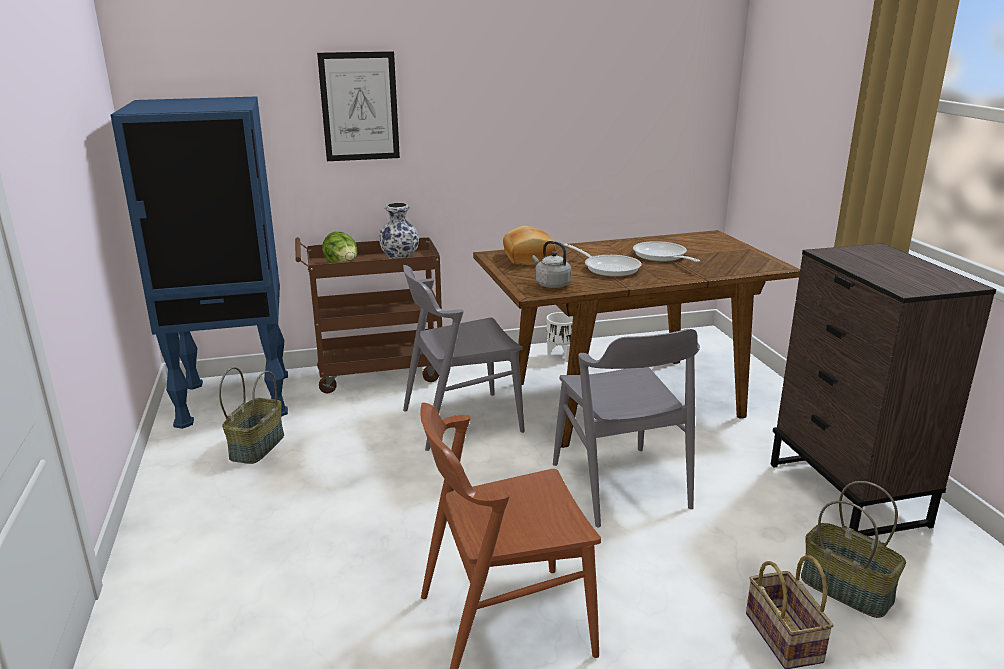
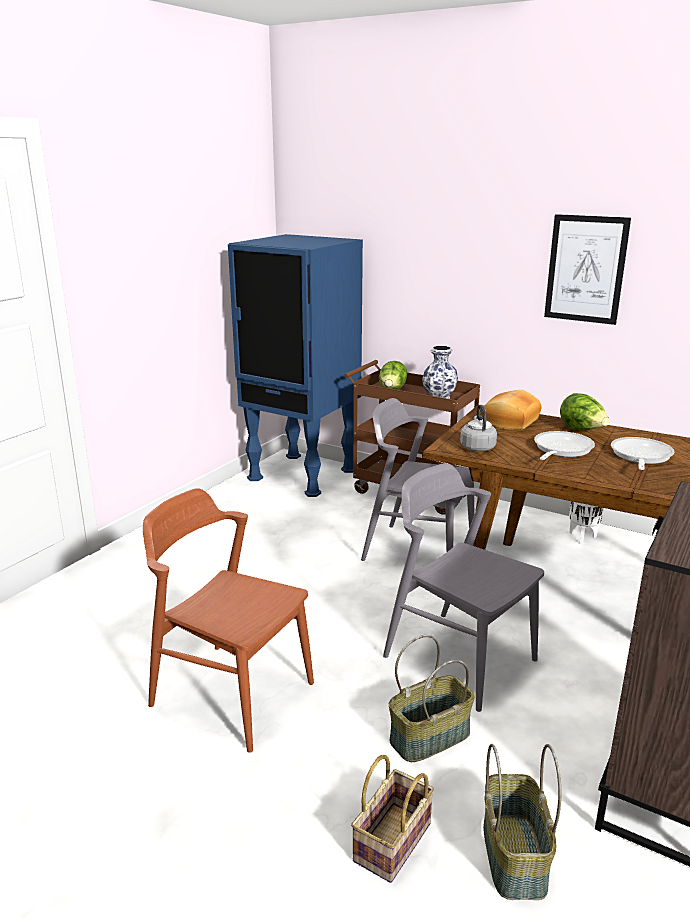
camera: 45 degrees right, 0 degrees up
basket [219,367,284,464] -> basket moved to [389,635,475,762]
picture [317,51,400,161] -> picture moved to [544,214,631,325]
grey chair [553,329,700,527] -> grey chair turned 105 degrees clockwise [383,463,544,712]
frying pan [563,243,642,277] -> frying pan turned 150 degrees counterclockwise [534,431,595,460]
none -> lettuce [560,393,610,430]

